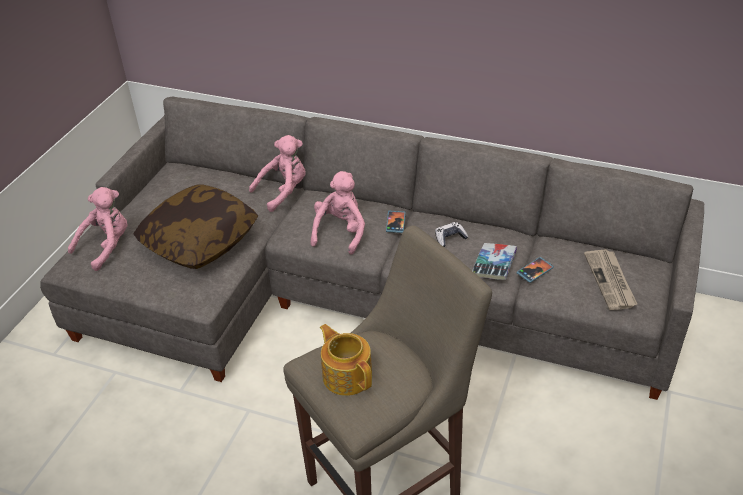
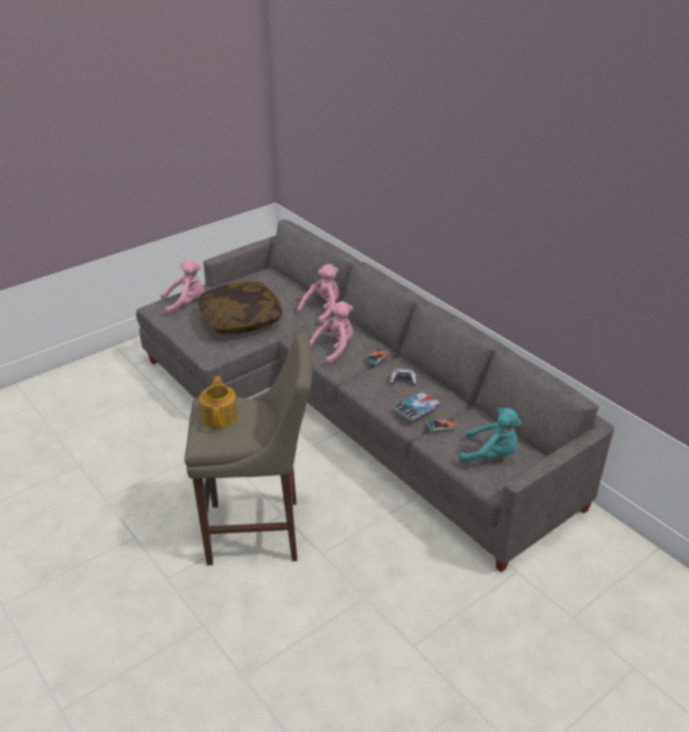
camera: 30 degrees right, 5 degrees down
pink plush toy [249,135,306,212] -> pink plush toy turned 45 degrees counterclockwise [297,264,340,325]
newspaper [584,249,637,310] -> turquoise plush toy [459,408,522,463]

